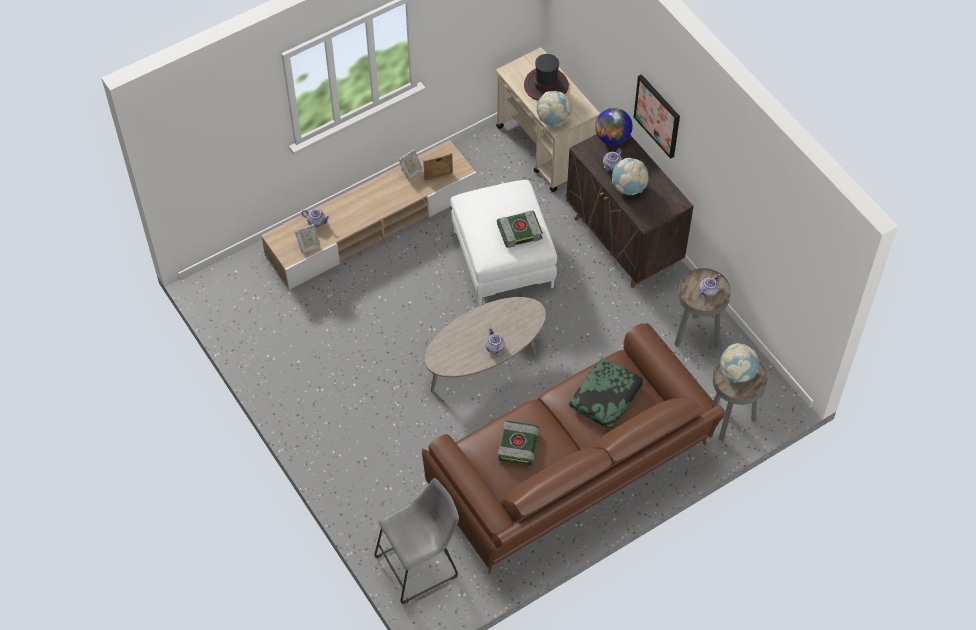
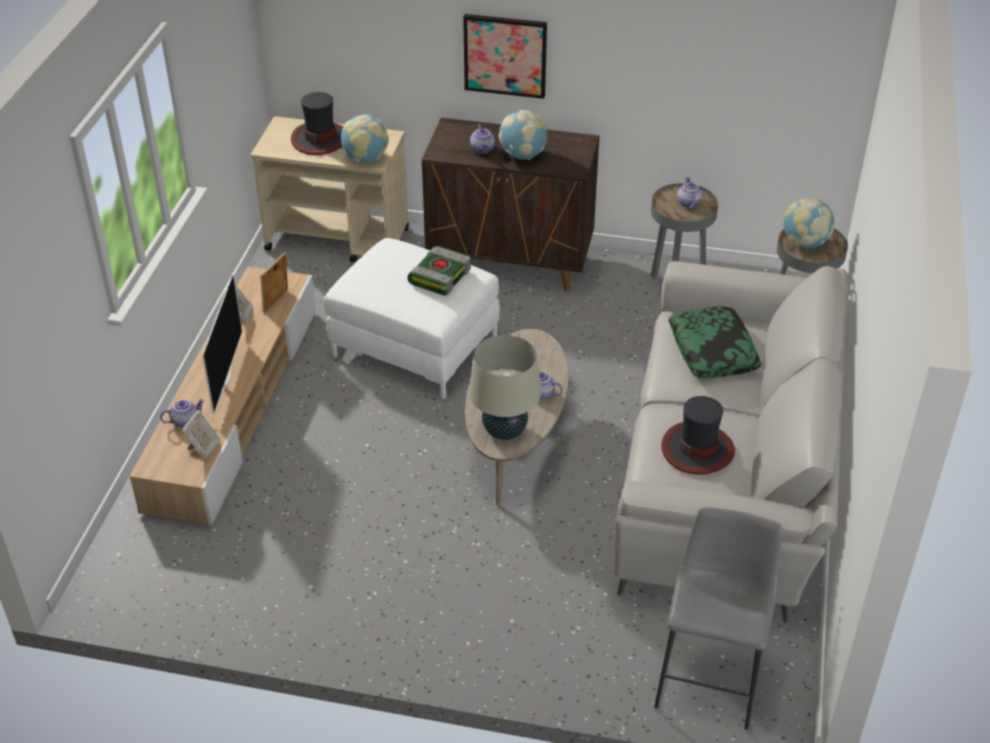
camera: 45 degrees left, 15 degrees down
brown sofa [422,323,725,574] -> grey sofa [614,261,847,623]
book [498,420,539,466] -> hat [661,396,735,474]
globe [595,108,633,145] -> none
none -> television [202,273,242,414]
none -> beige table lamp [469,335,541,440]

